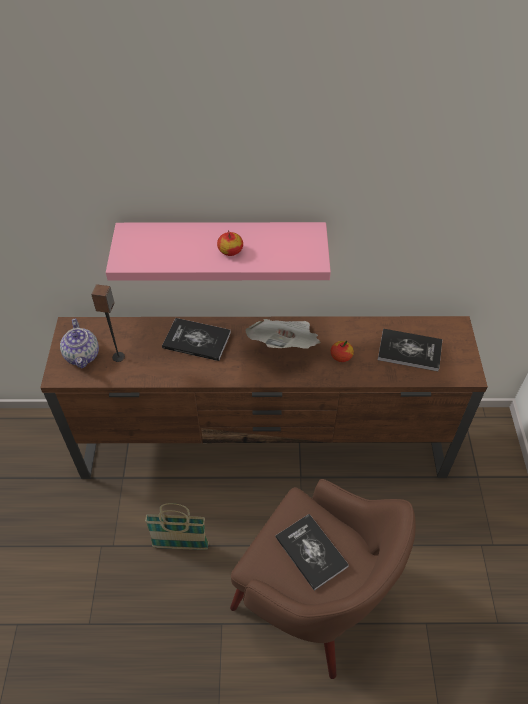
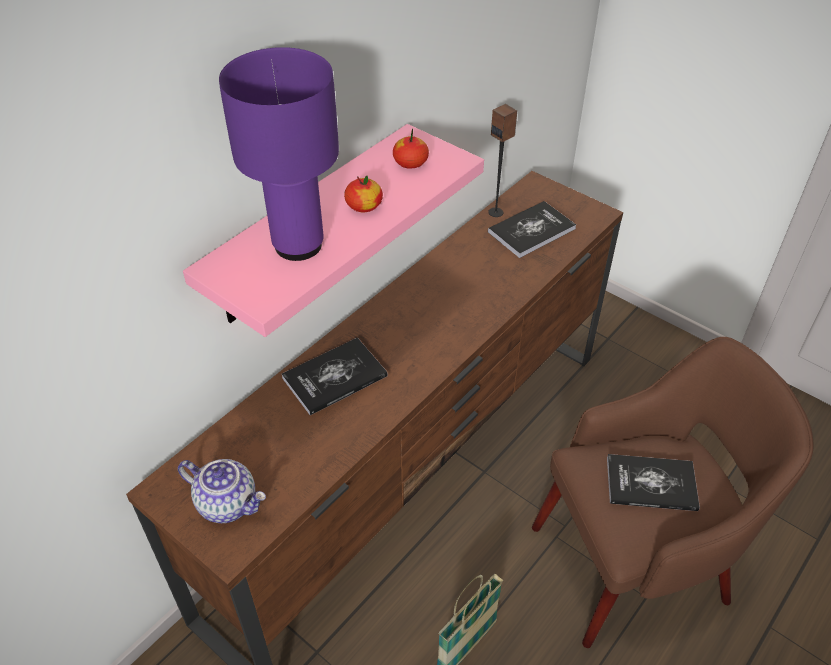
camera: 50 degrees left, 5 degrees down
speaker [91,284,125,362] -> speaker moved to [488,104,517,217]
newspaper [245,319,321,349] -> none
apple [331,341,354,362] -> apple moved to [393,128,429,169]
none -> purple table lamp [219,47,339,261]

